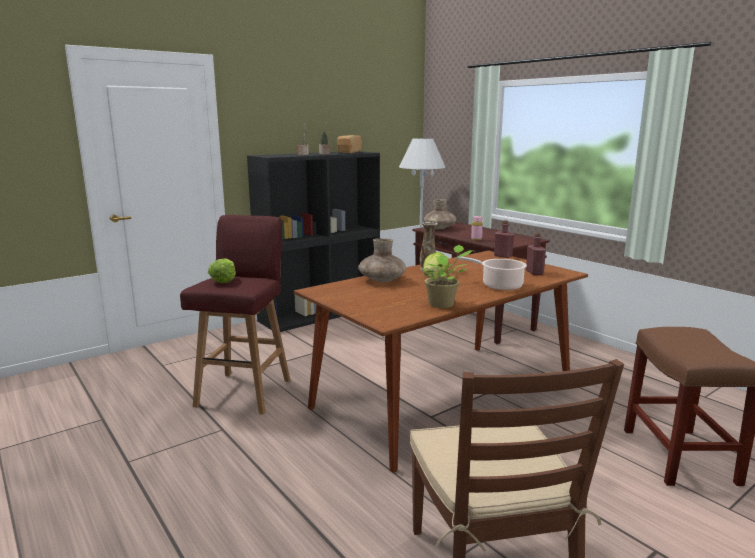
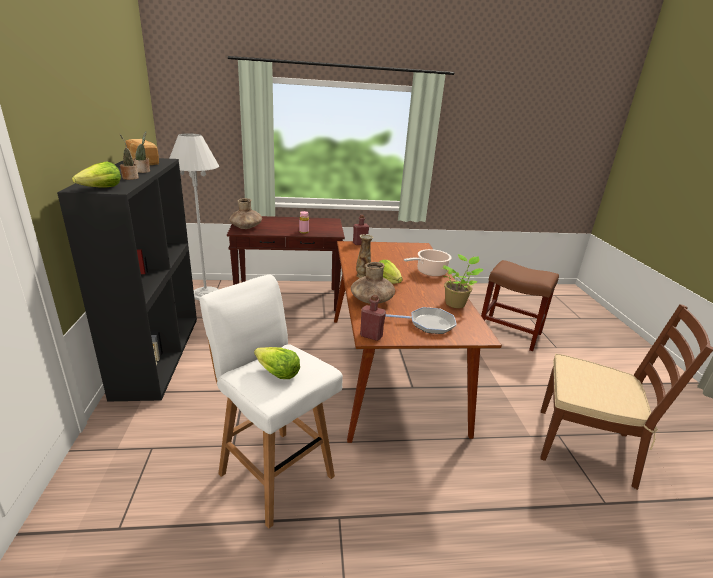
camera: 60 degrees left, 10 degrees up
red stool [180,215,290,415] -> white stool [199,275,343,529]
red bottle [526,233,546,275] -> red bottle moved to [360,295,386,341]
none -> lettuce [72,162,121,187]
none -> frying pan [385,307,457,334]

